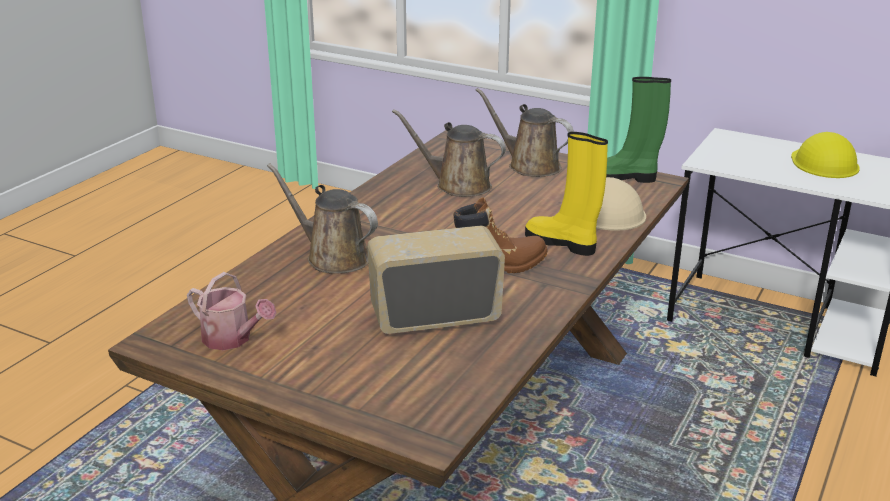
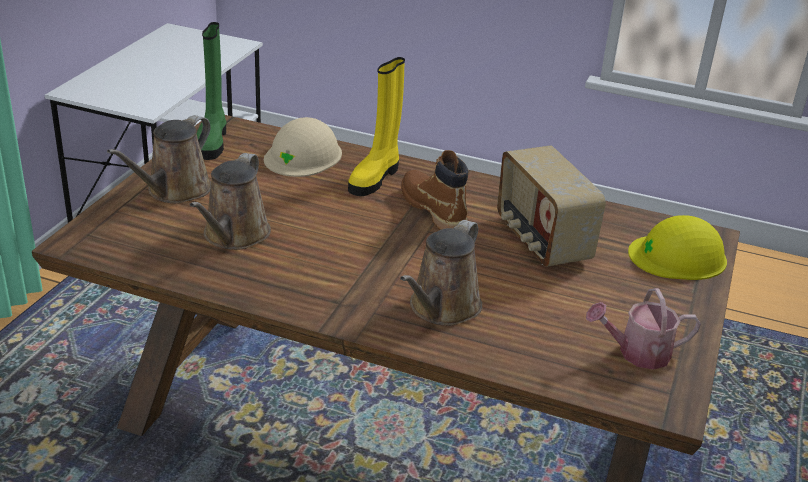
camera: 100 degrees left, 5 degrees up
watering can [187,272,276,350] -> watering can turned 120 degrees counterclockwise [586,288,701,370]
yellow hard hat [791,132,860,178] -> yellow hard hat moved to [628,215,727,280]

